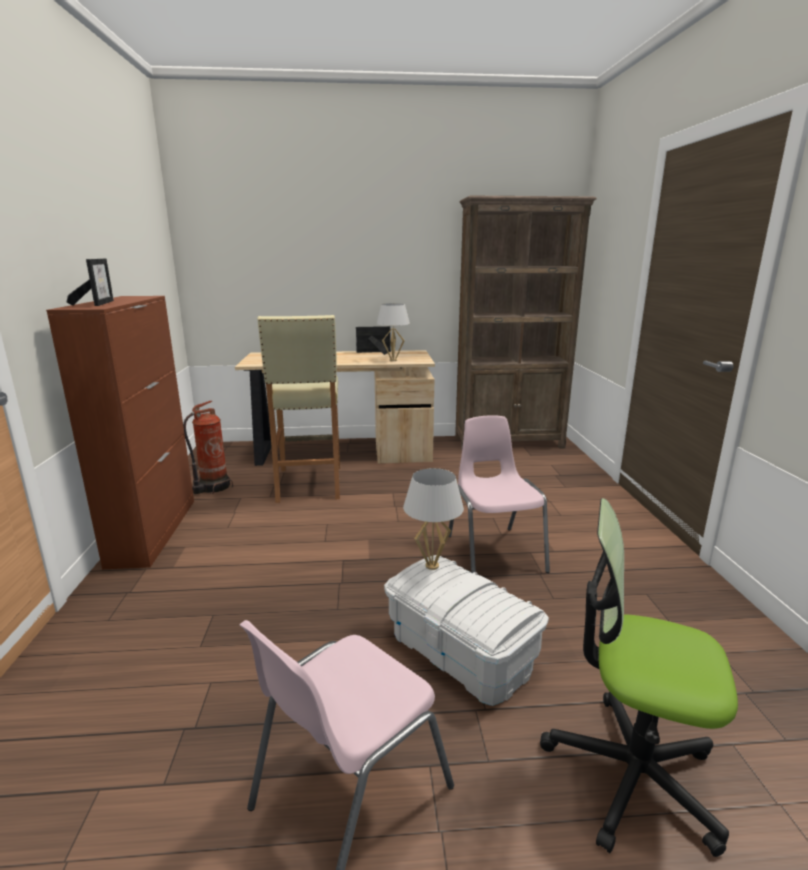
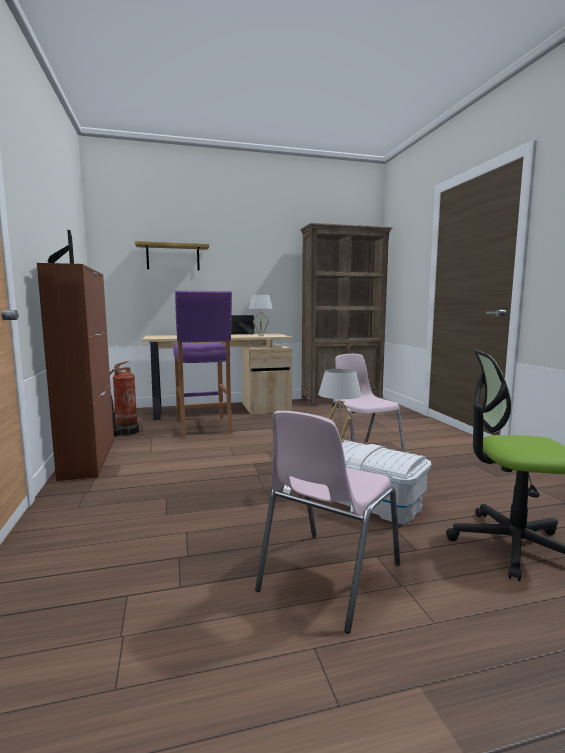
camera: 10 degrees left, 10 degrees down
beige stool [257,315,340,503] -> purple stool [173,290,233,438]
none -> shelf [135,241,209,270]

